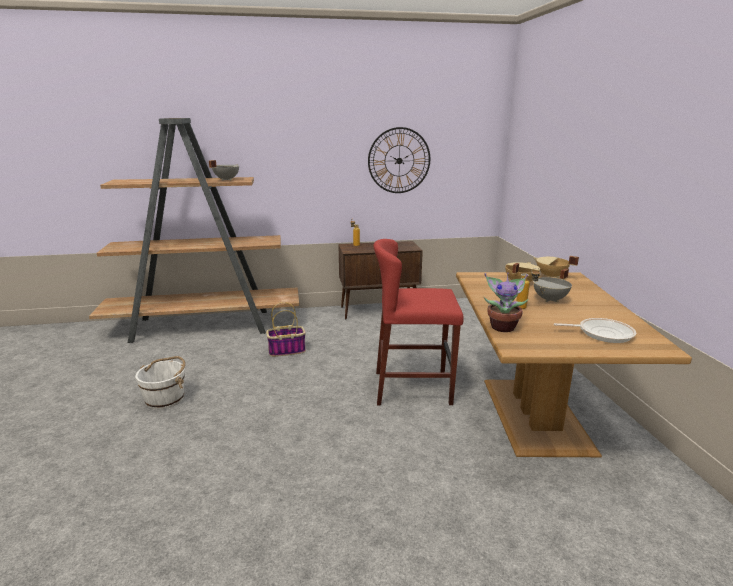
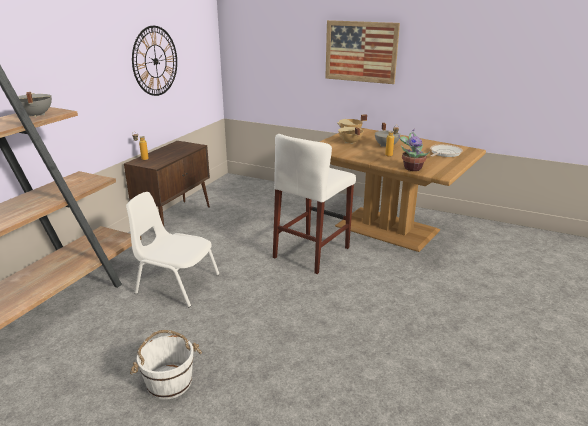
camera: 55 degrees left, 5 degrees up
basket [266,302,306,357] -> white chair [126,192,220,307]
red stool [373,239,464,405] -> white stool [273,134,356,274]
none -> picture [325,20,400,84]

